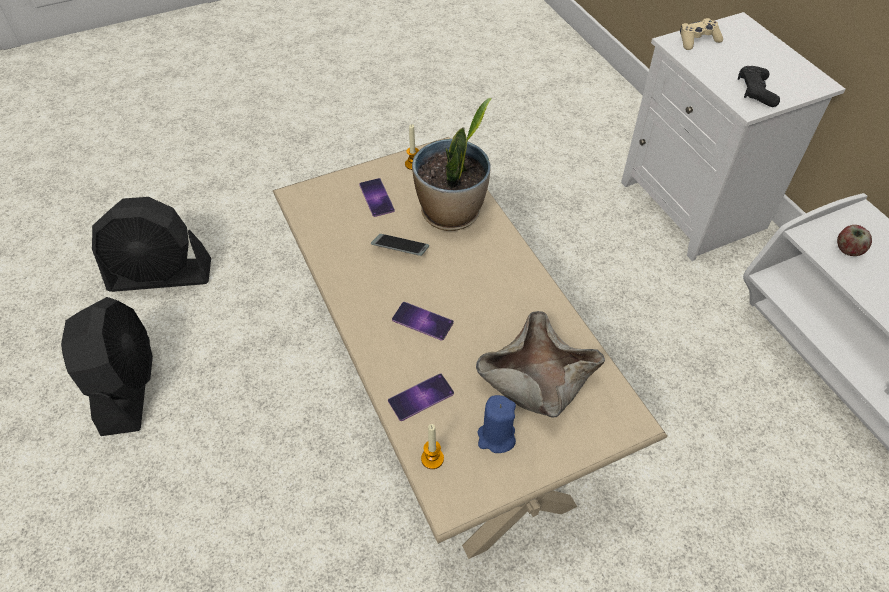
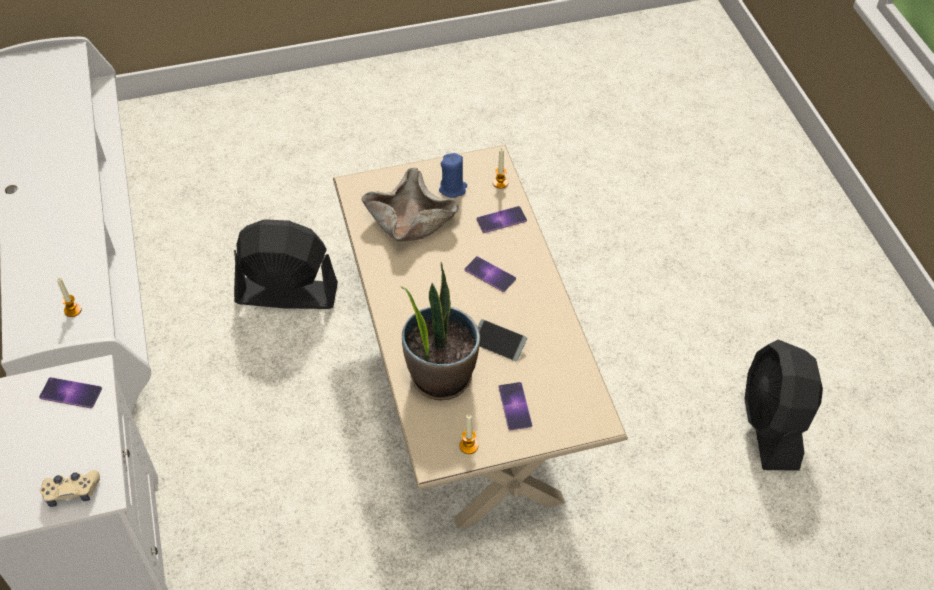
camera: 170 degrees left, 0 degrees up
black fan [92,197,211,292] -> black fan moved to [234,219,338,309]
black game controller [738,66,780,107] -> phone [39,377,102,408]
apple [837,225,872,256] -> candle [57,278,82,317]

